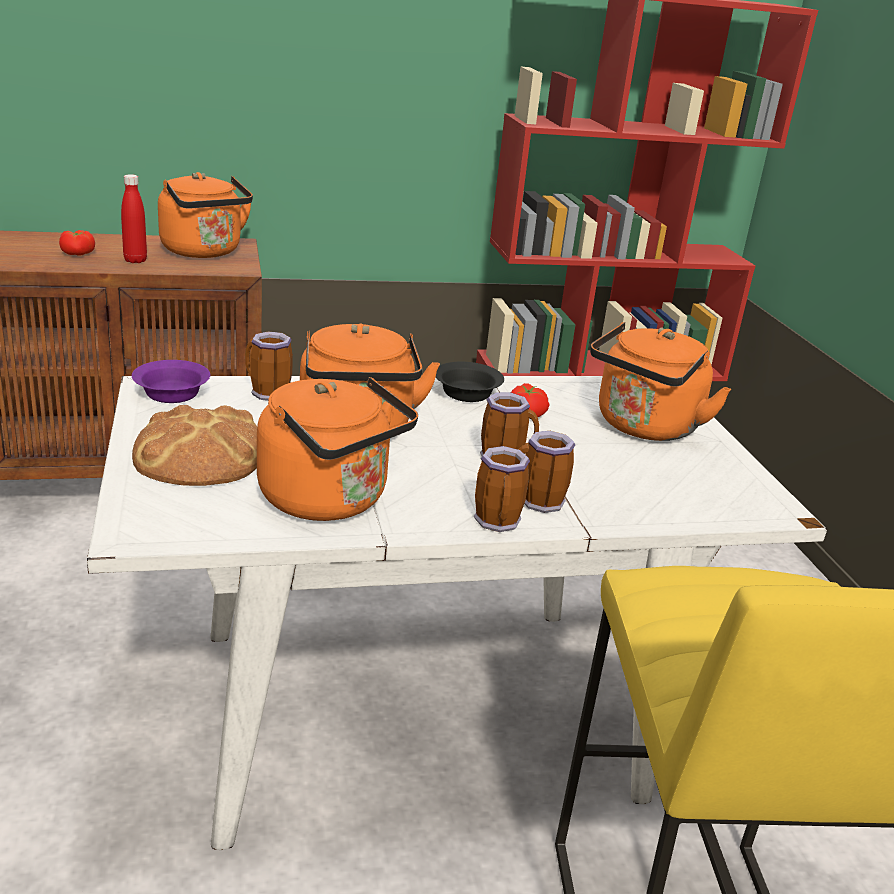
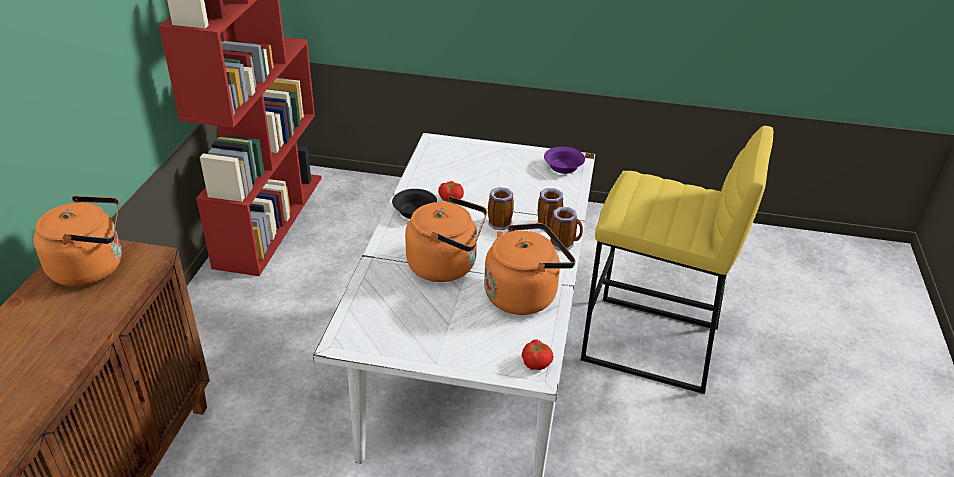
camera: 65 degrees left, 10 degrees up
tomato [59,230,95,256] -> tomato moved to [522,340,554,370]
red bottle [121,174,147,263] -> none
purple bowl [132,360,210,403] -> purple bowl moved to [544,147,585,174]
bread [132,405,257,486] -> none
mug [245,331,293,401] -> none
orange kettle [590,322,732,441] -> none

